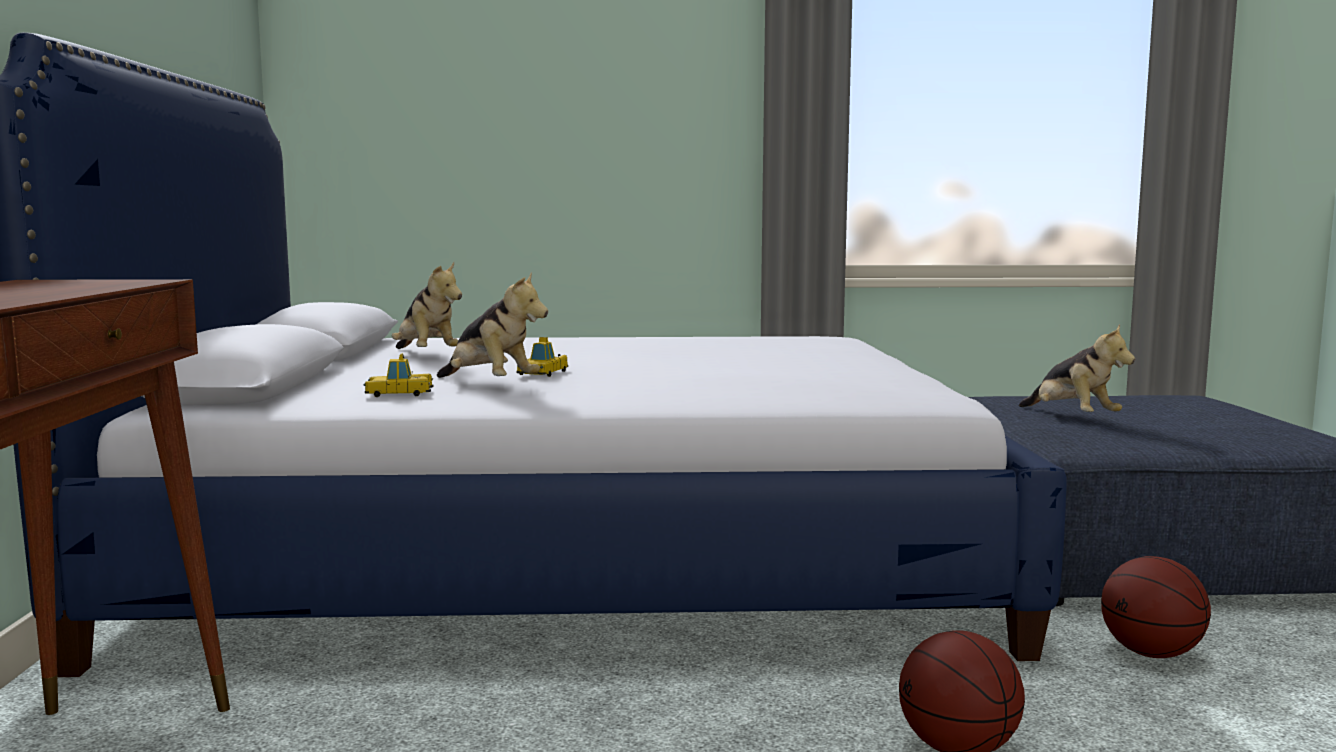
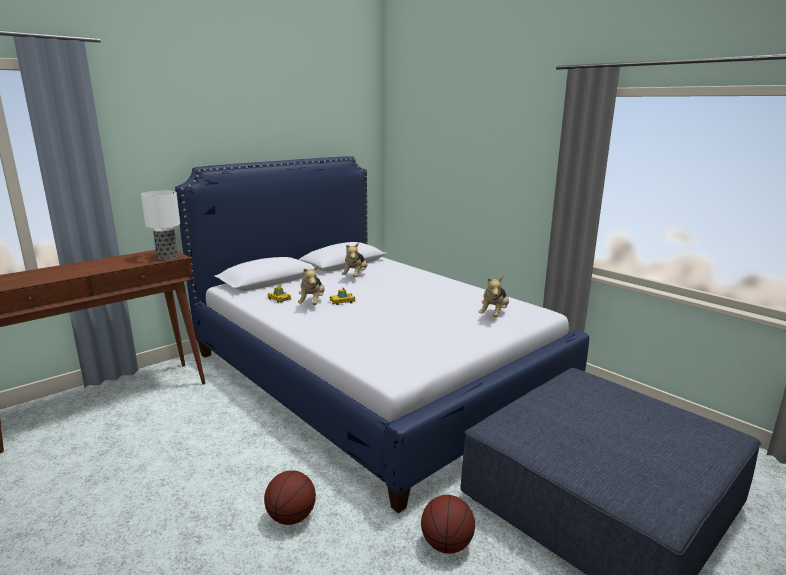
camera: 50 degrees right, 10 degrees up
plush toy [1019,324,1135,412] -> plush toy moved to [479,276,509,317]
none -> table lamp [141,191,180,260]

